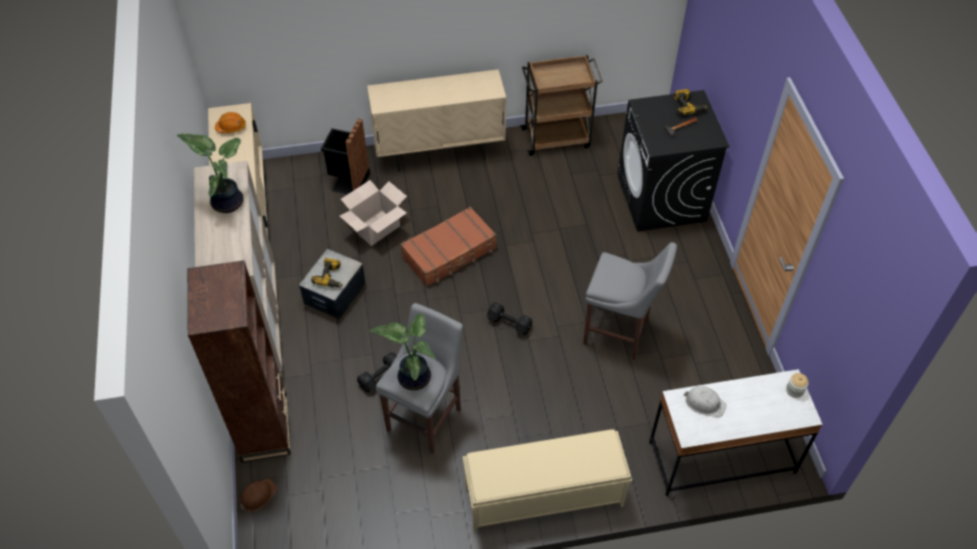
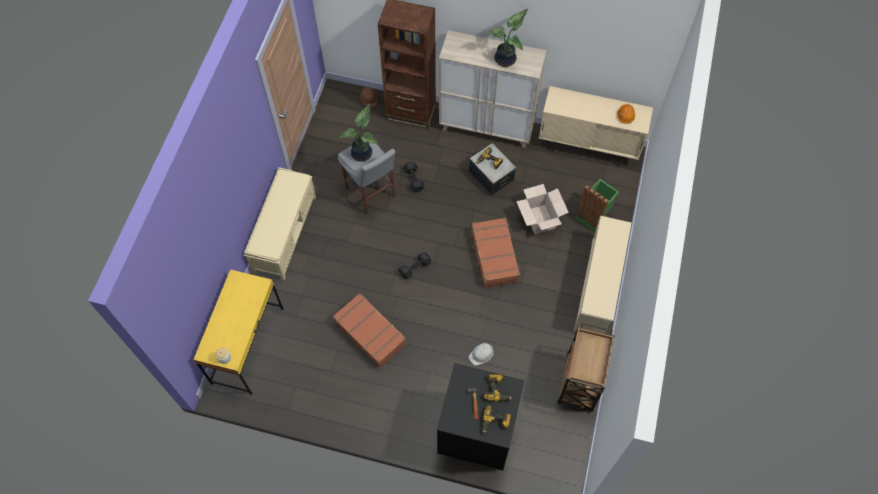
camera: 115 degrees right, 10 degrees up
black trash can [321,119,370,195] -> green trash can [575,179,619,232]
beige cabinet [367,69,506,172] -> beige shoe rack [574,216,632,334]
grey stool [583,242,677,360] -> brown suitcase [332,293,406,369]
white desk [649,369,823,496] -> yellow desk [193,269,283,395]
white hard hat [684,386,726,417] -> white hard hat moved to [469,343,494,366]
none -> power drill [483,374,512,401]

